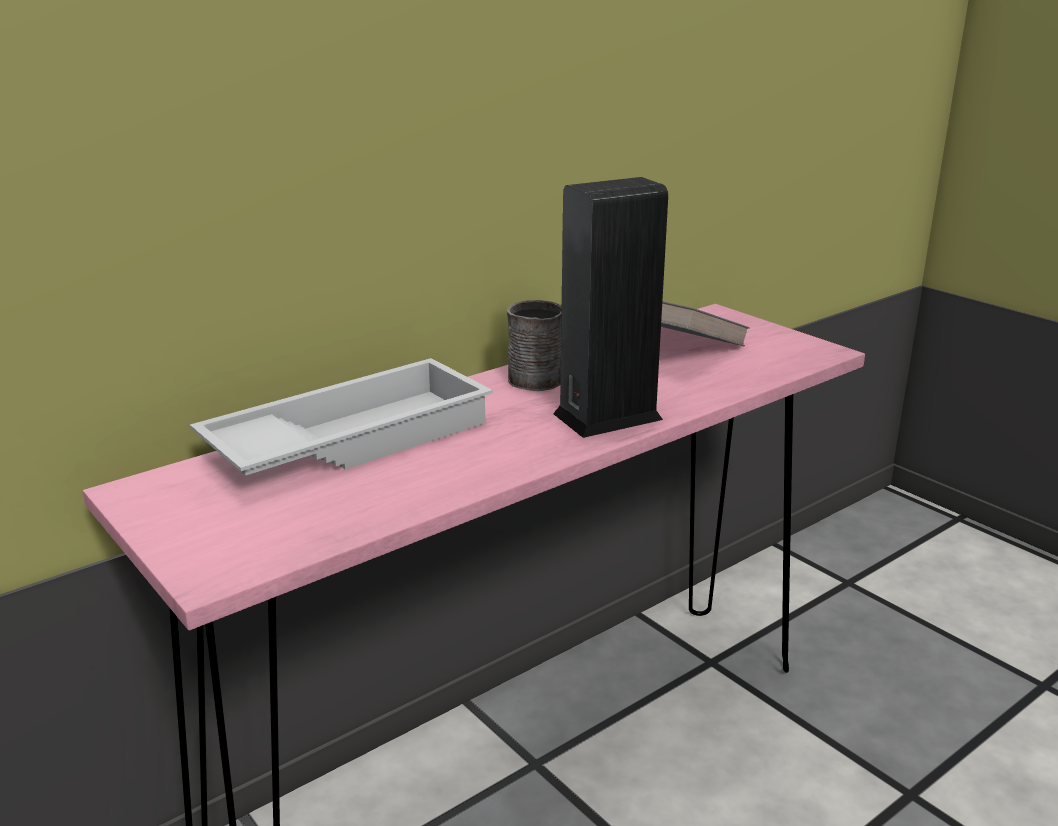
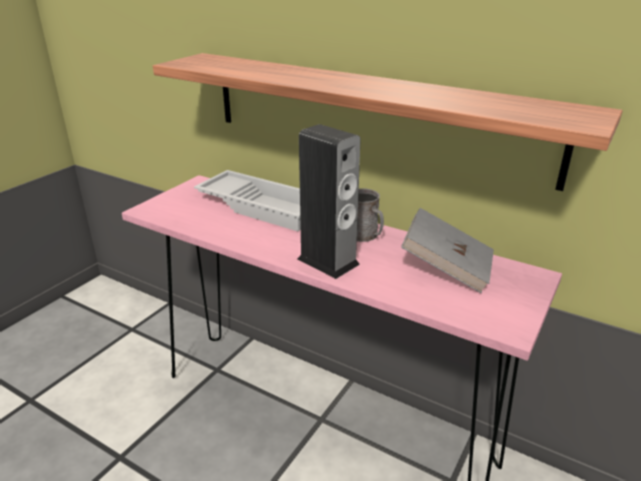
camera: 70 degrees right, 5 degrees up
none -> shelf [153,53,623,191]

